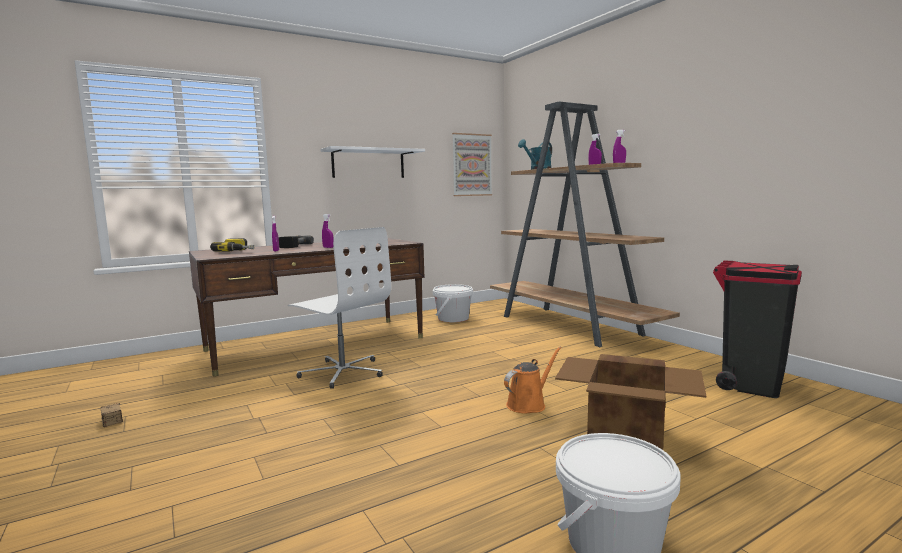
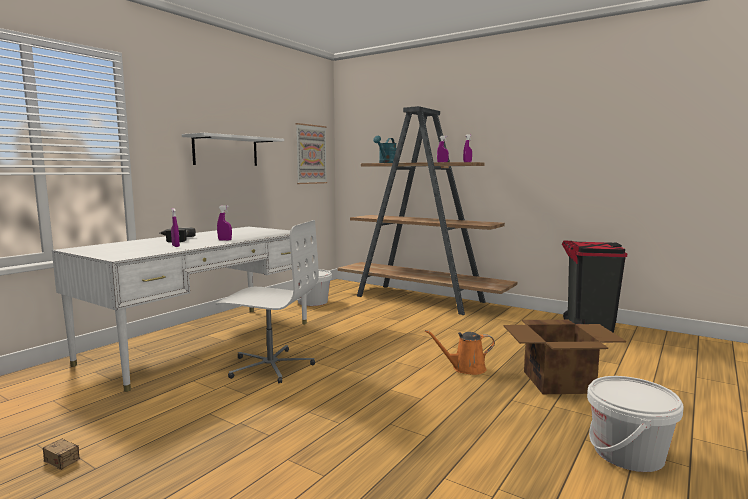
camera: 25 degrees left, 0 degrees up
brown desk [189,238,425,377] -> white desk [52,227,307,392]
power drill [210,238,254,252] -> none
orange watering can [504,347,561,414] -> orange watering can turned 120 degrees counterclockwise [425,330,495,375]

